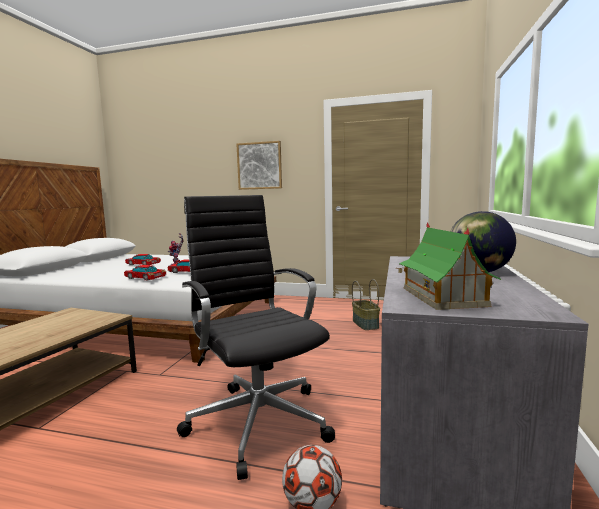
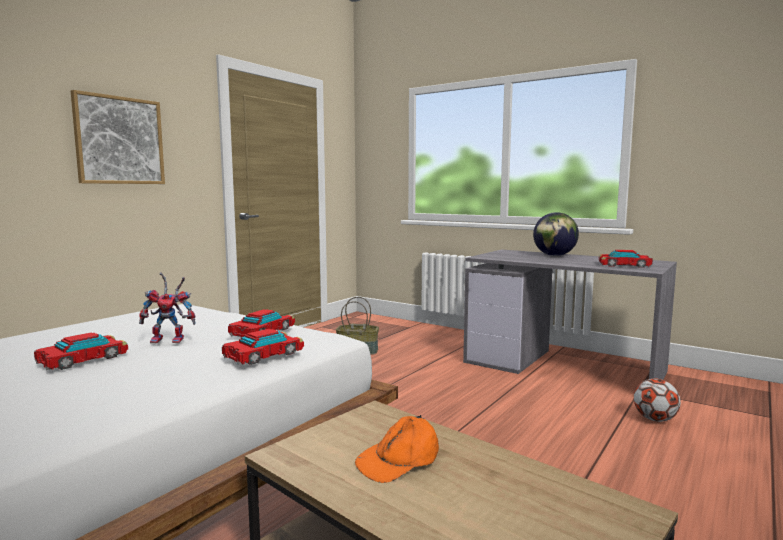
camera: 70 degrees left, 0 degrees up
black office chair [177,195,335,480] -> none
toy house [396,222,501,310] -> toy car [599,250,653,268]
none -> orange cap [355,415,439,483]

